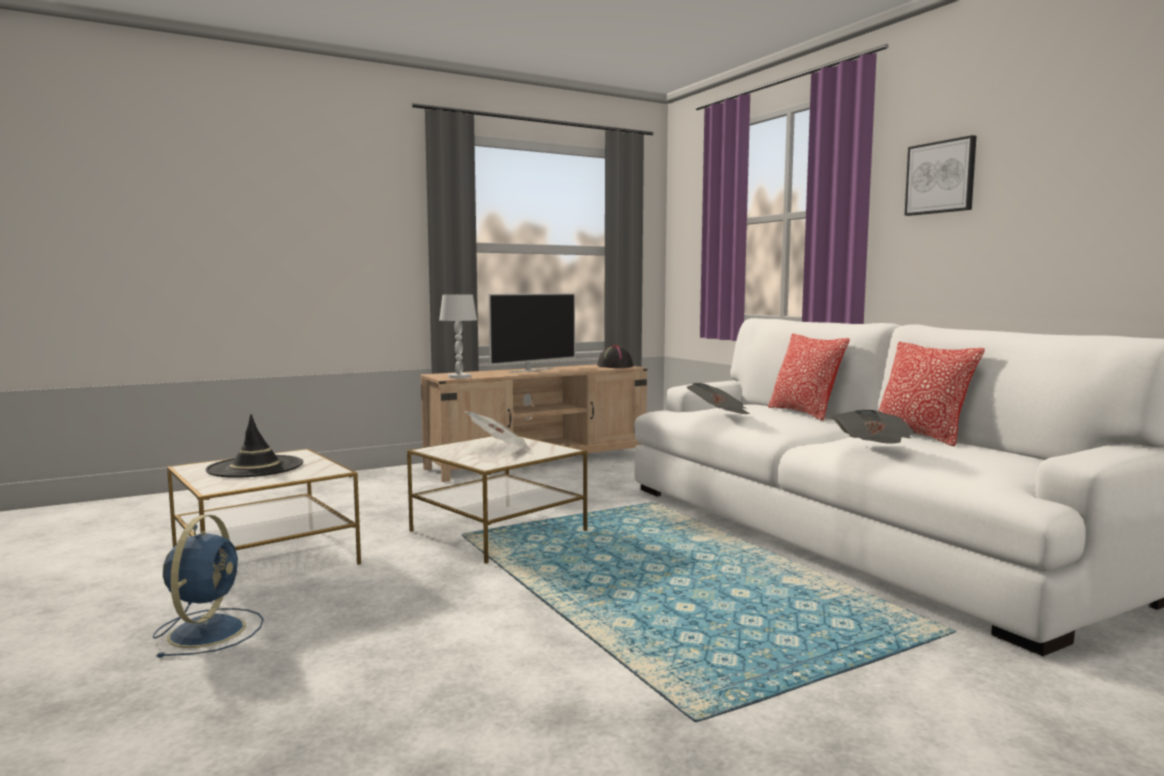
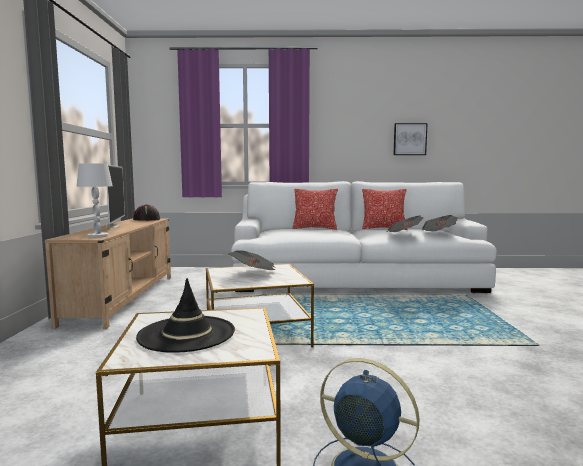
camera: 60 degrees left, 0 degrees up
newspaper [687,383,750,414] -> newspaper moved to [422,215,458,231]
picture [904,135,977,216] -> picture moved to [394,123,428,155]

